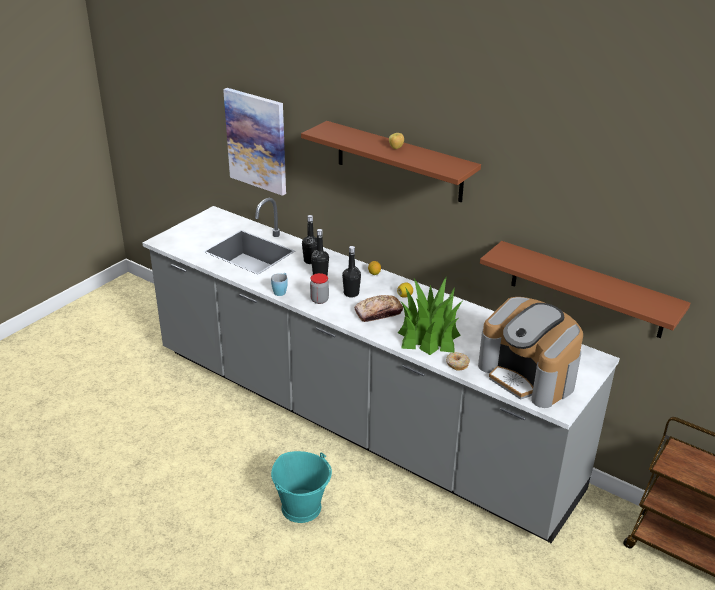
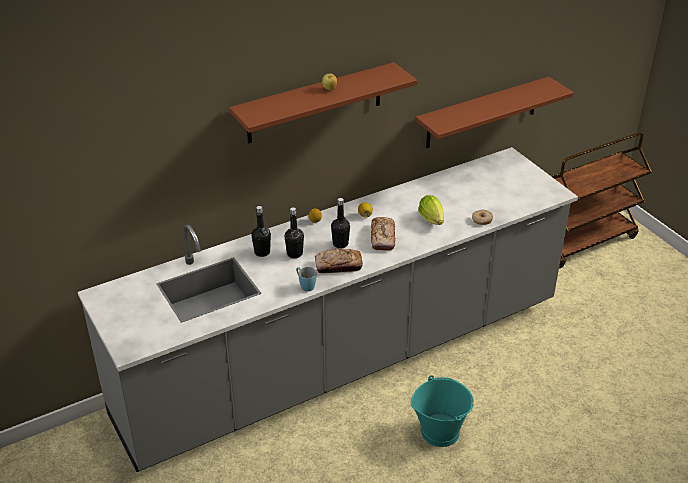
camera: 65 degrees left, 5 degrees up
picture [223,88,286,196] -> none
jar [310,273,329,304] -> bread [315,249,363,273]
potted plant [398,276,462,355] -> lettuce [419,195,444,225]
coffee machine [478,297,583,408] -> none

